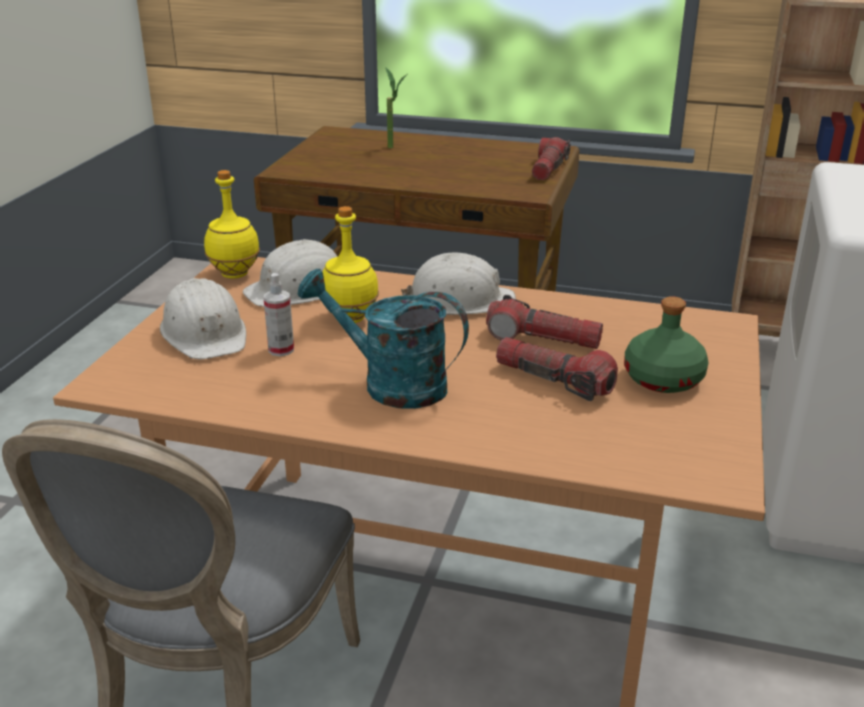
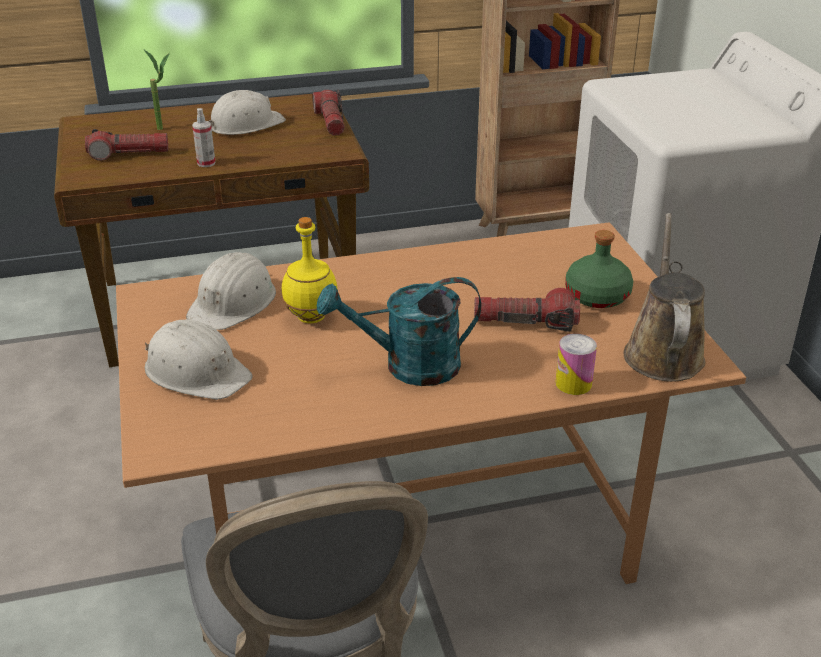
camera: 30 degrees left, 5 degrees up
yellow bottle [204,170,260,279] -> none
spray bottle [263,273,294,356] -> spray bottle moved to [192,108,216,167]
white hard hat [401,253,516,315] -> white hard hat moved to [209,90,286,135]
flashlight [486,295,603,349] -> flashlight moved to [85,129,168,161]
none -> can [555,334,597,395]
none -> brown watering can [624,213,706,382]

